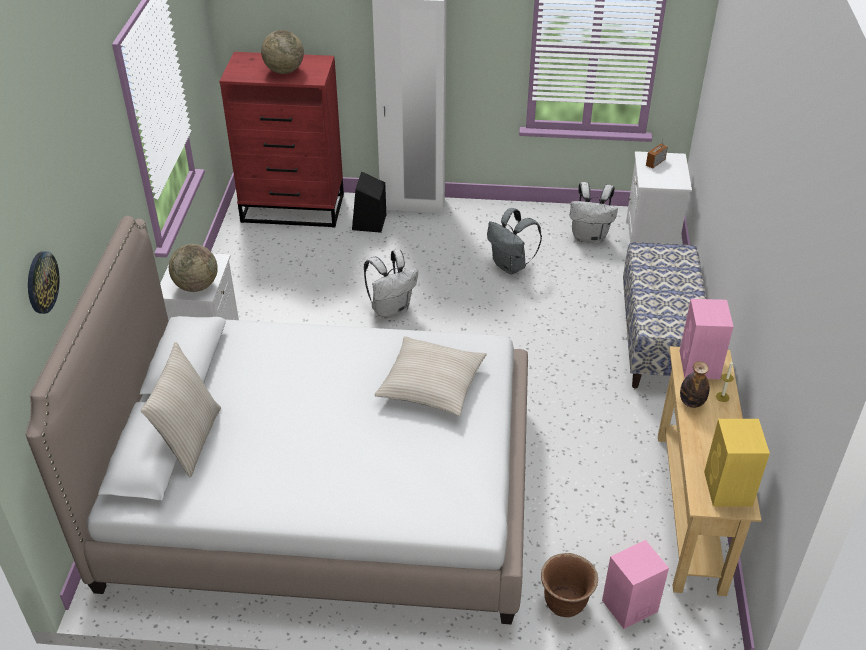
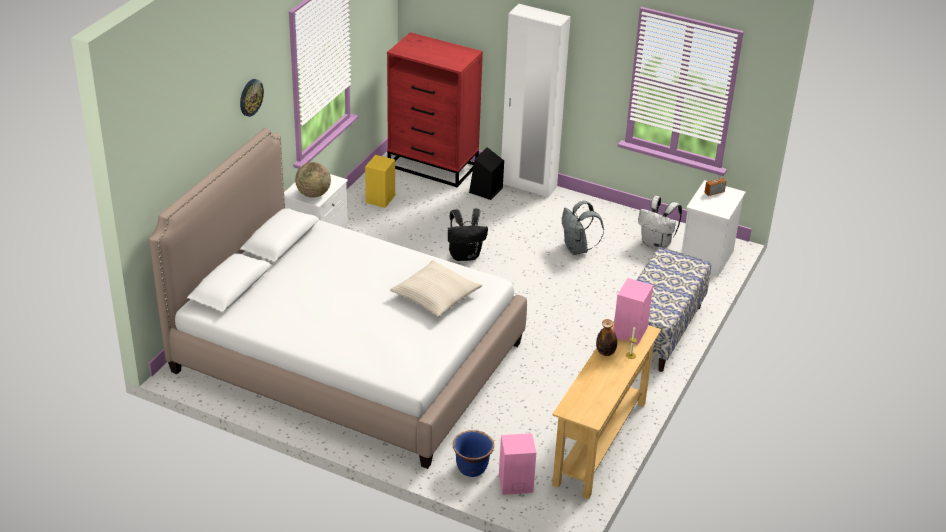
camera: 20 degrees right, 5 degrees down
wall clock [28,251,60,314] -> wall clock moved to [240,79,264,117]
beige pillow [141,342,221,477] -> none
globe [261,30,304,74] -> none
white backpack [364,250,418,318] -> black backpack [448,209,488,261]
brown planter [541,553,598,617] -> blue planter [453,430,494,477]
yellow speaker [704,419,770,506] -> yellow speaker moved to [365,155,395,208]

